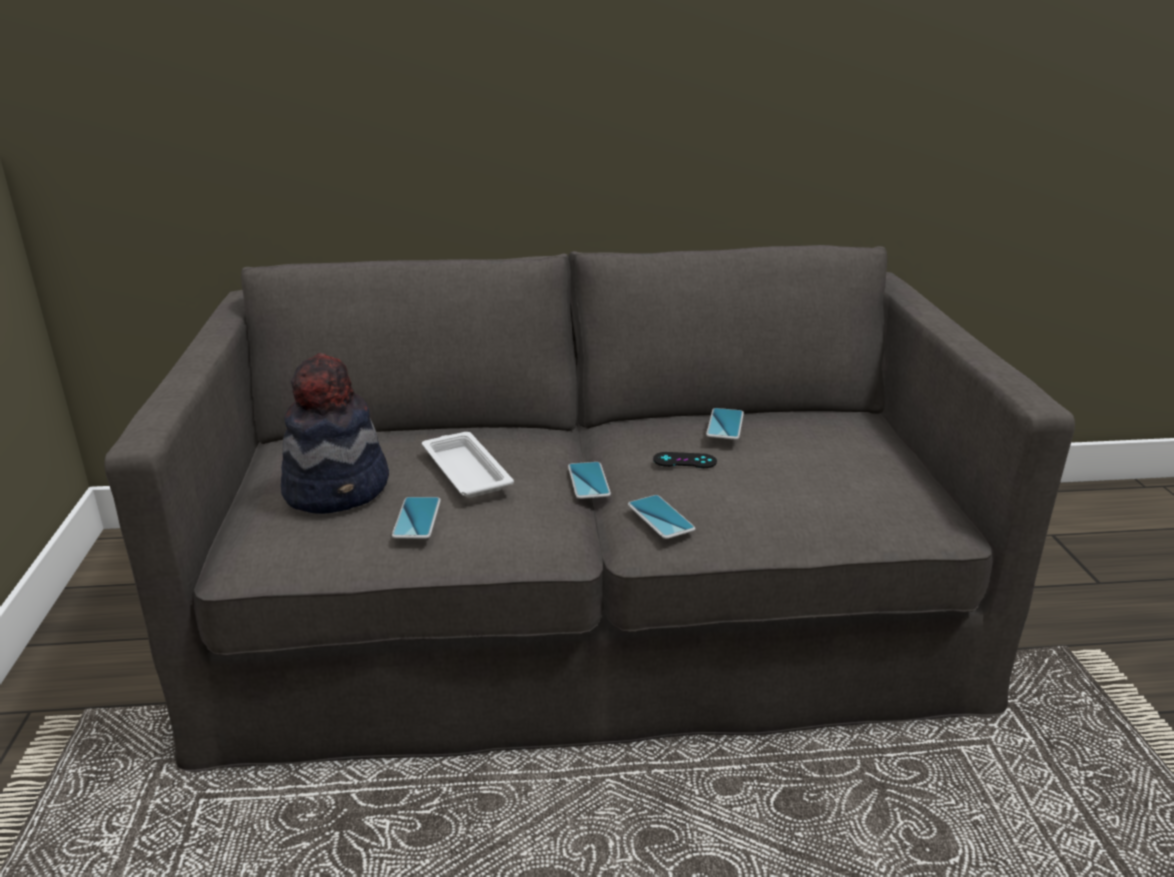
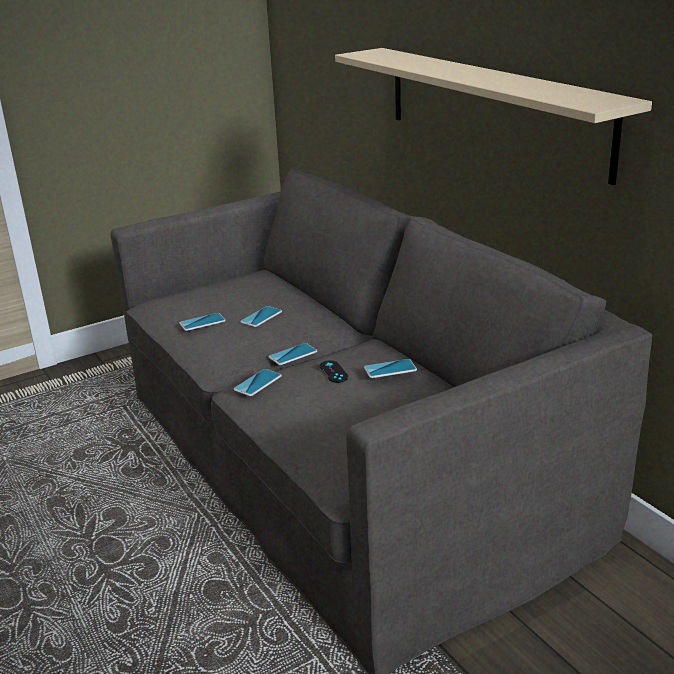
camera: 65 degrees right, 0 degrees up
hat [281,353,389,514] -> none
white tray [422,432,514,498] -> phone [240,306,282,327]
none -> beige shelf [335,48,652,185]

